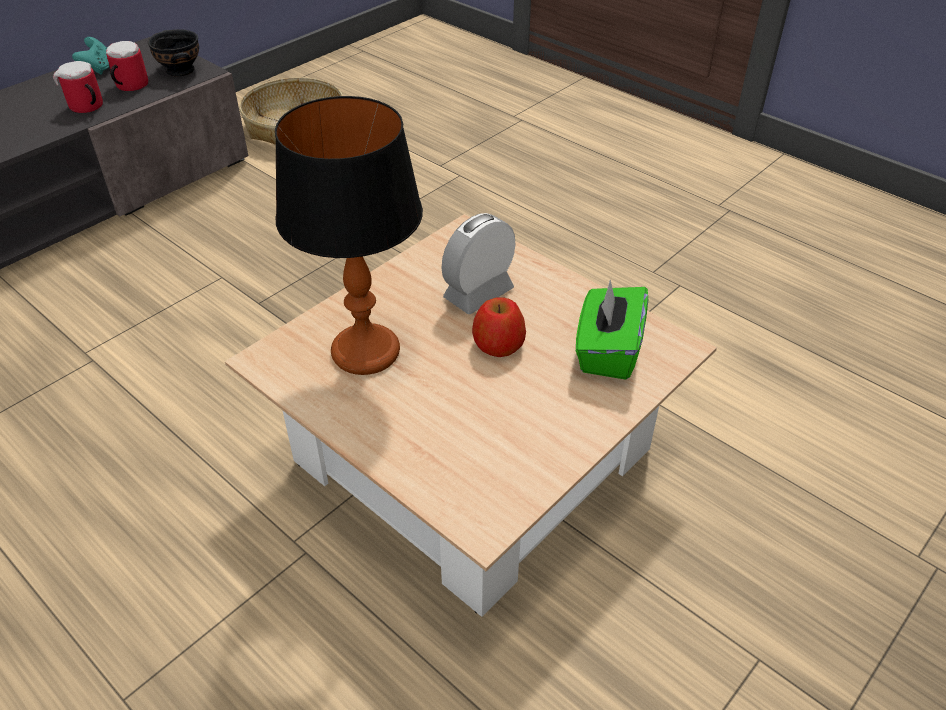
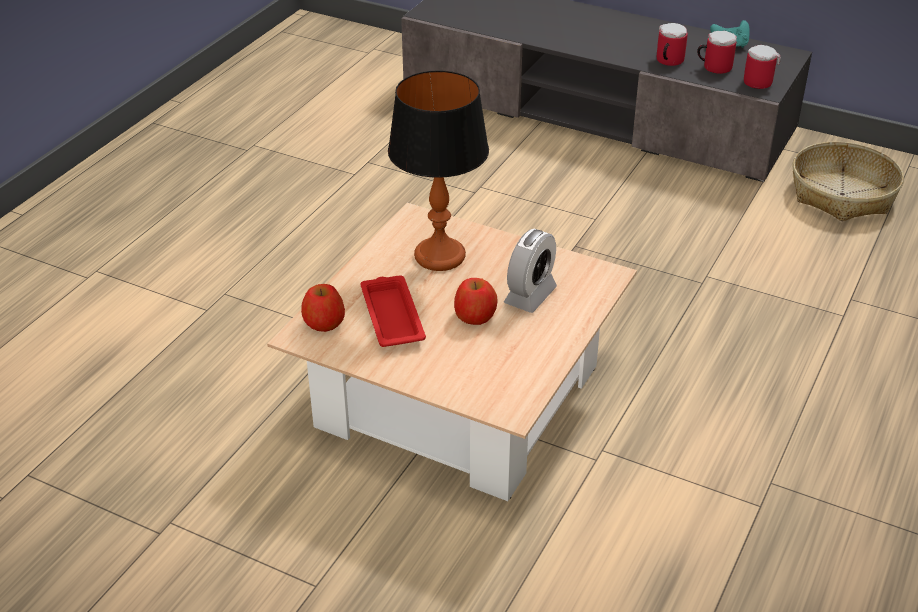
camera: 75 degrees right, 5 degrees down
black bowl [148,29,199,76] -> mug [744,45,781,89]
alarm clock [441,213,515,314] -> alarm clock turned 90 degrees clockwise [504,229,557,313]
green tissue box [576,280,648,380] -> none
none -> apple [301,284,345,332]
none -> red tray [360,275,426,347]

